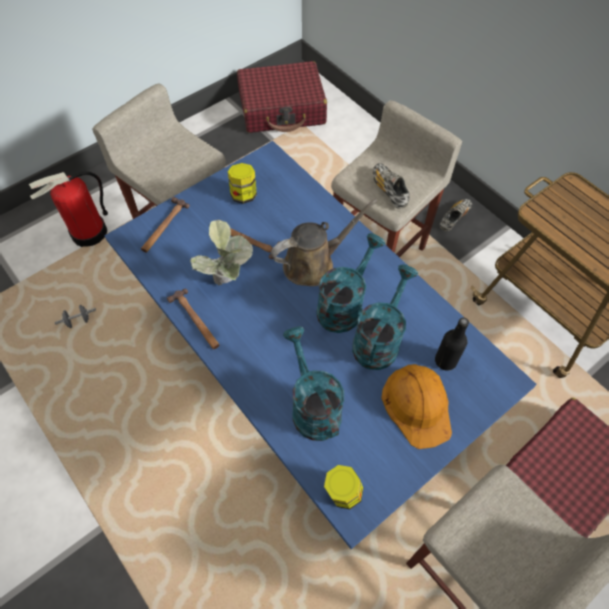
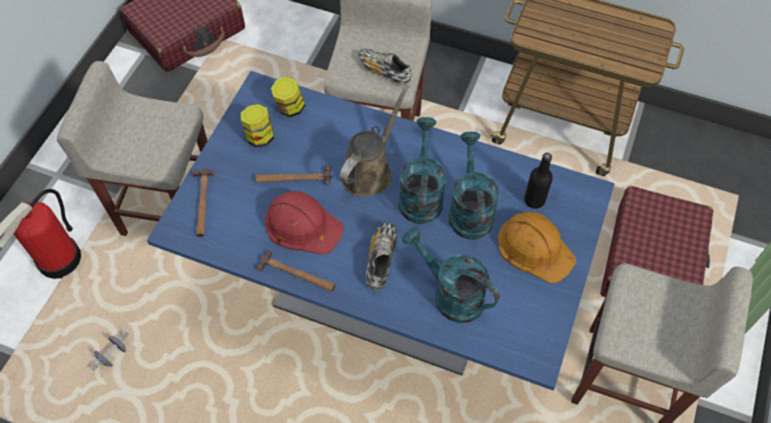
camera: 30 degrees left, 0 degrees up
potted plant [190,219,253,286] -> red hard hat [265,191,344,255]
jar [324,465,363,509] -> jar moved to [271,76,305,117]
shoe [440,199,472,231] -> shoe moved to [366,223,397,290]

